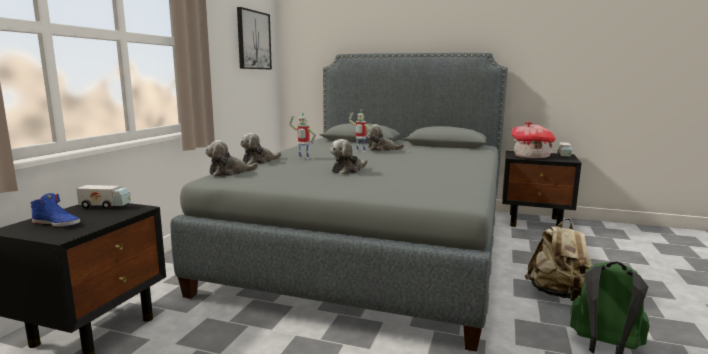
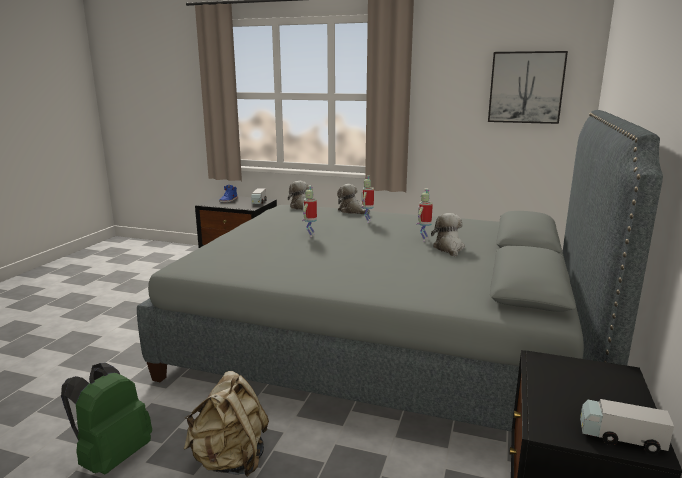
camera: 90 degrees right, 5 degrees up
plush toy [330,139,367,174] -> toy robot [302,186,317,237]
toy house [511,121,556,158] -> none

